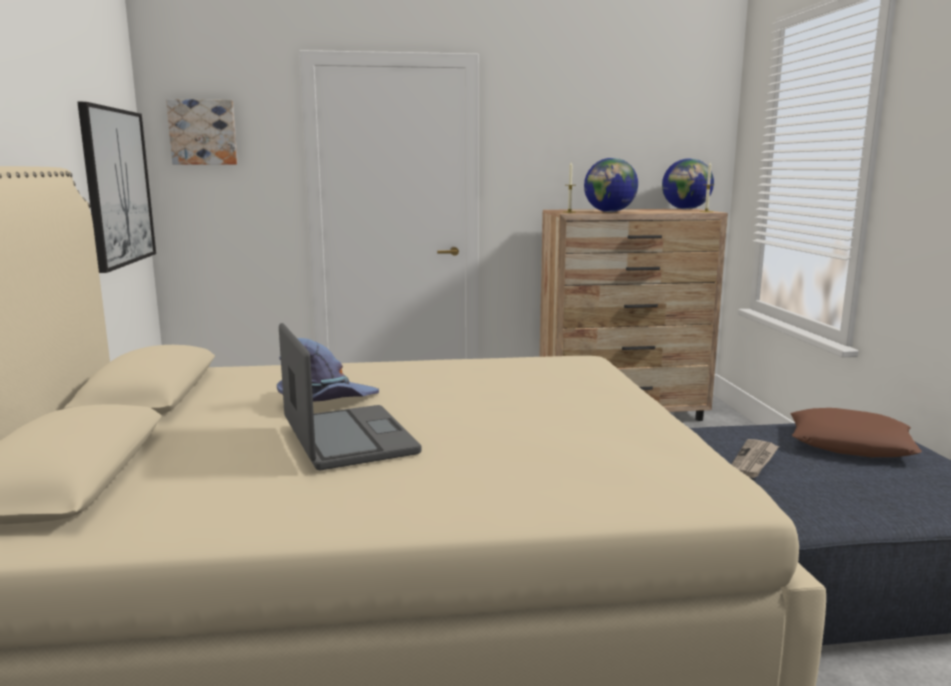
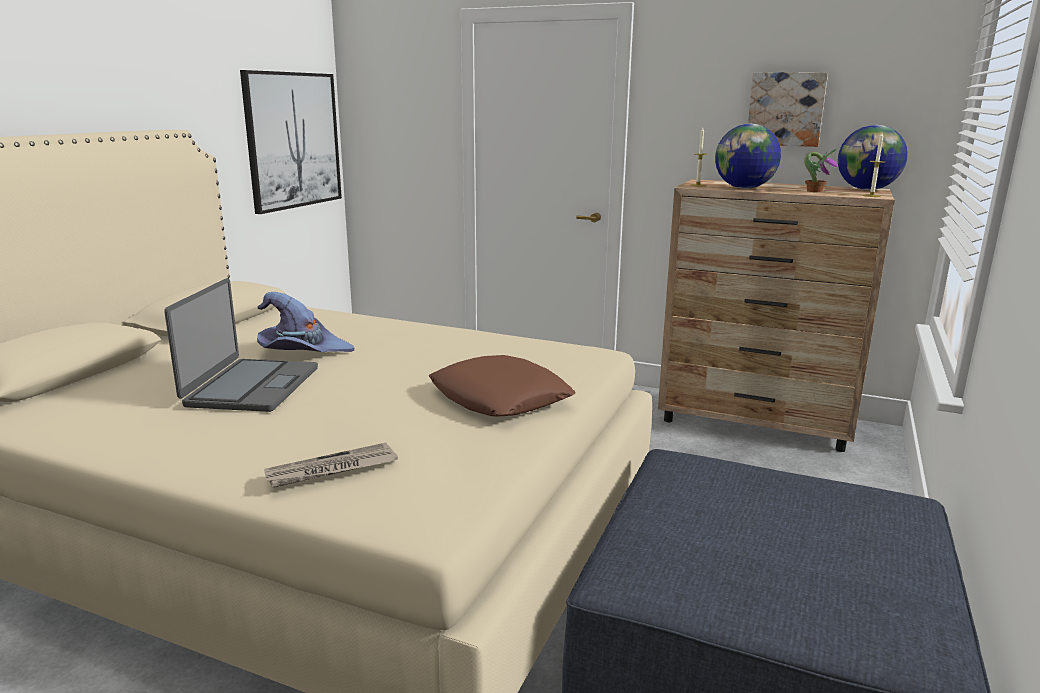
camera: 30 degrees right, 5 degrees up
picture [166,99,238,165] -> picture moved to [748,72,828,147]
newspaper [731,439,779,478] -> newspaper moved to [264,443,398,488]
brown pillow [790,408,922,457] -> brown pillow moved to [429,355,576,417]
none -> potted plant [804,148,838,192]

